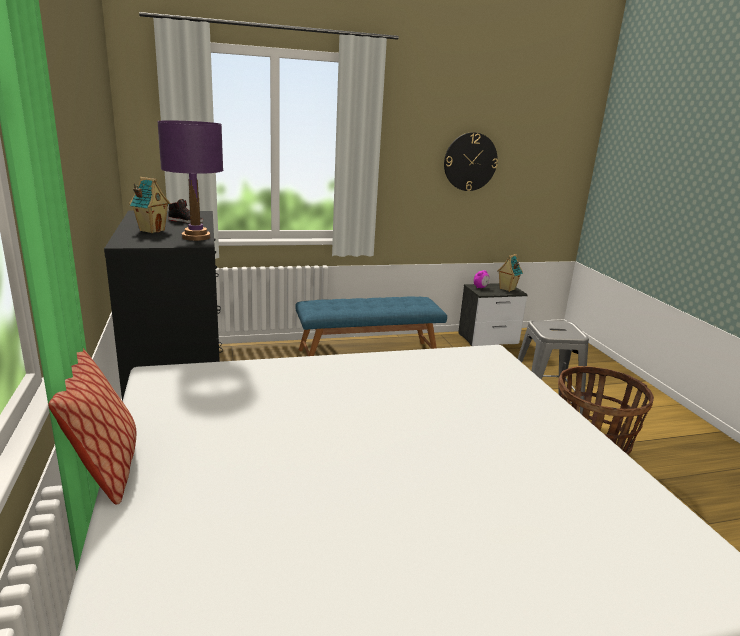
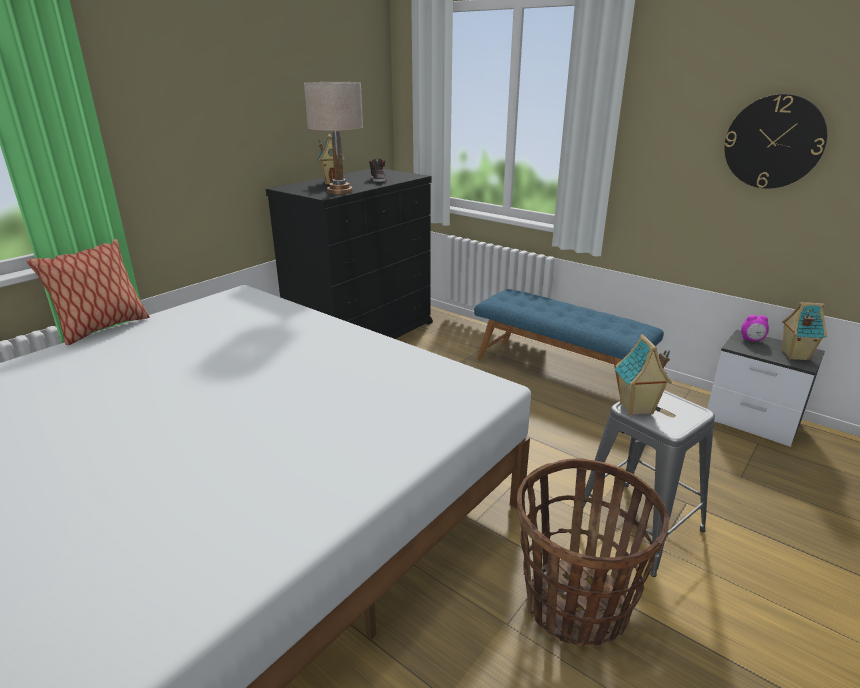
camera: 55 degrees right, 5 degrees up
purple table lamp [157,120,223,241] -> beige table lamp [304,82,363,194]
none -> toy house [615,334,672,416]

